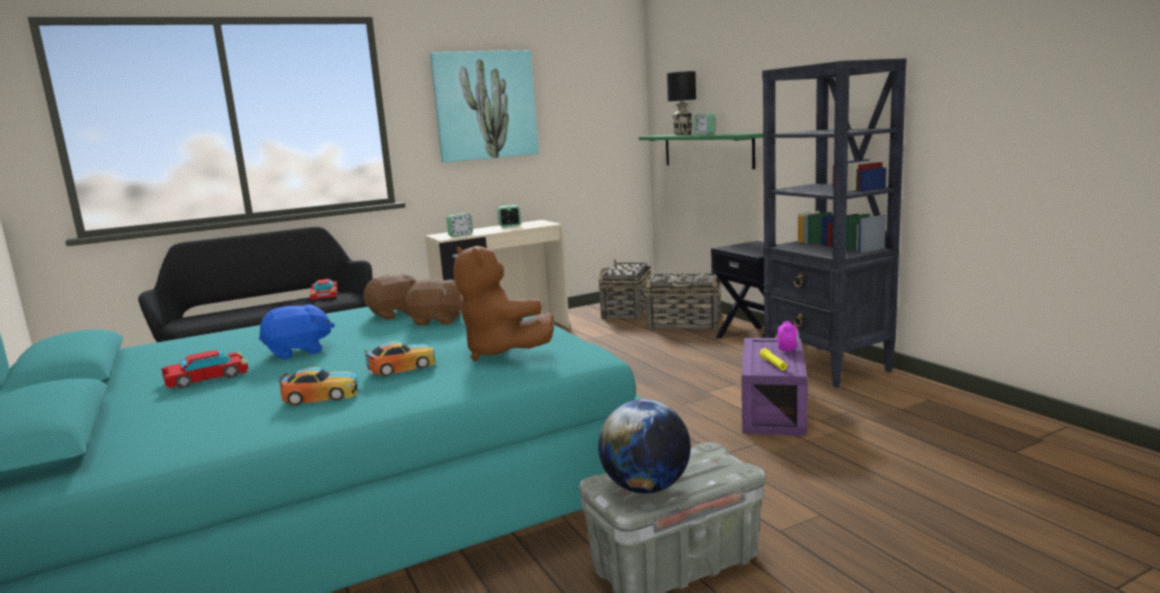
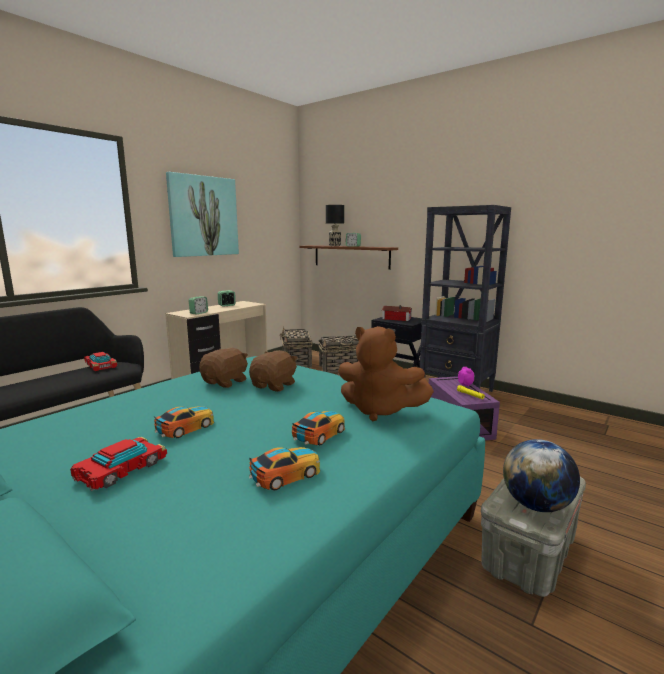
camera: 25 degrees left, 0 degrees up
blue plush toy [259,305,335,359] -> toy car [154,406,214,438]
brown plush toy [405,279,461,326] -> brown plush toy turned 45 degrees counterclockwise [249,350,298,392]
green shelf [639,133,763,169] -> brown shelf [299,245,398,270]
none -> toy house [382,305,412,321]

